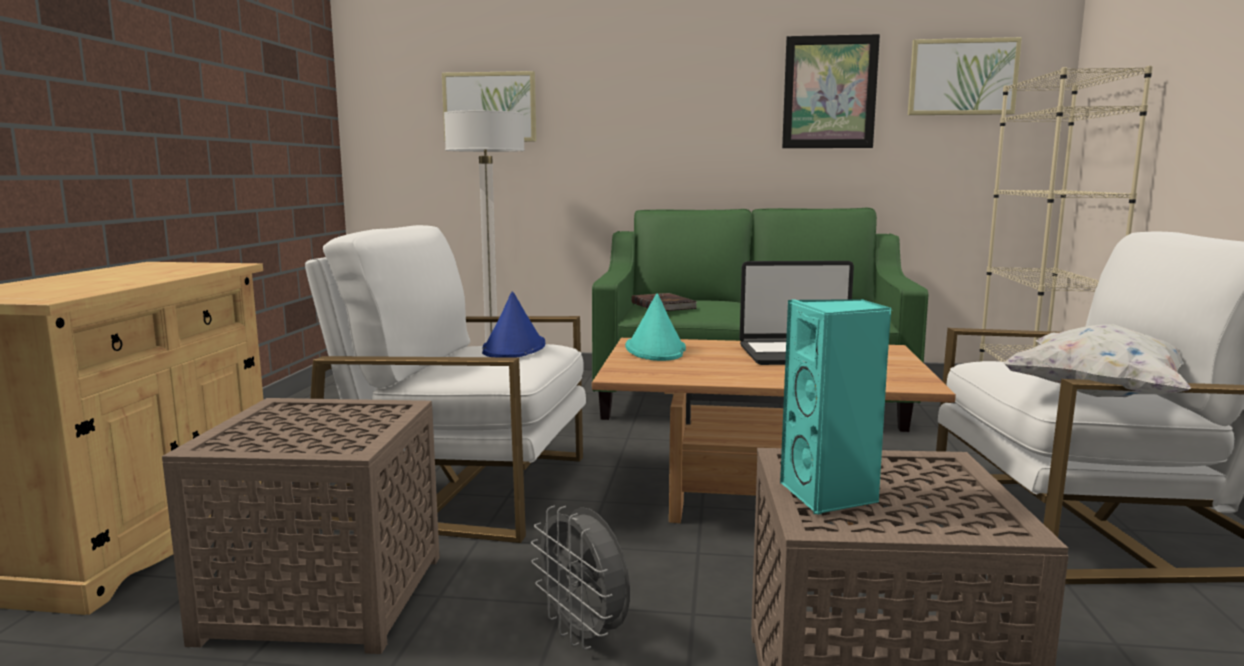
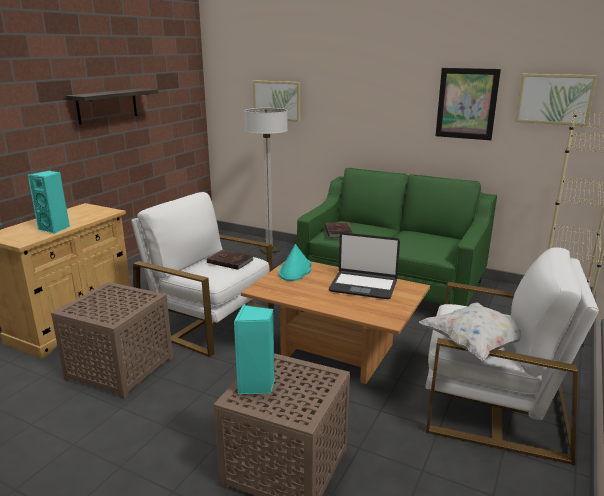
camera: 20 degrees right, 10 degrees up
blue hat [482,291,545,358] -> brown book [207,250,253,270]
grey fan [531,506,630,650] -> none
none -> turquoise speaker [28,170,70,234]
none -> shelf [66,88,158,125]

